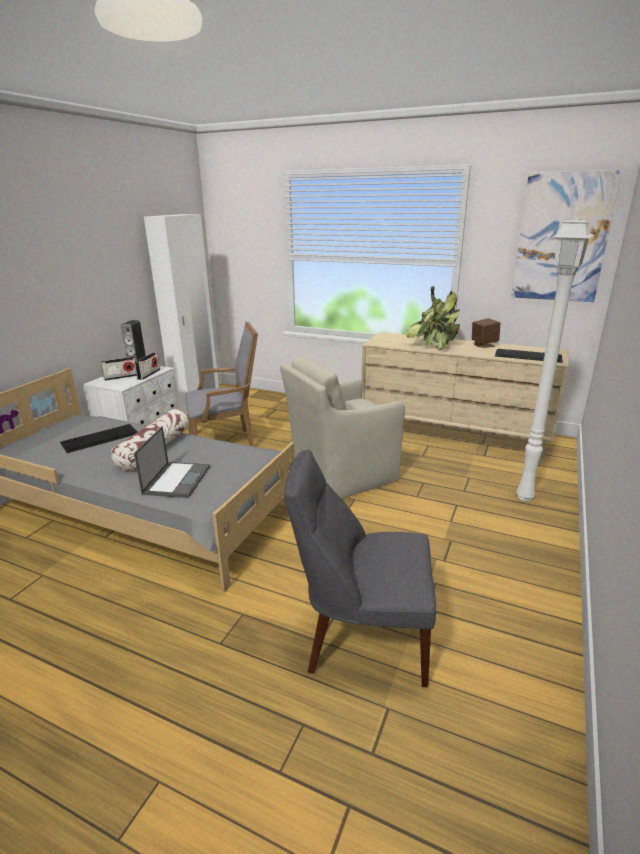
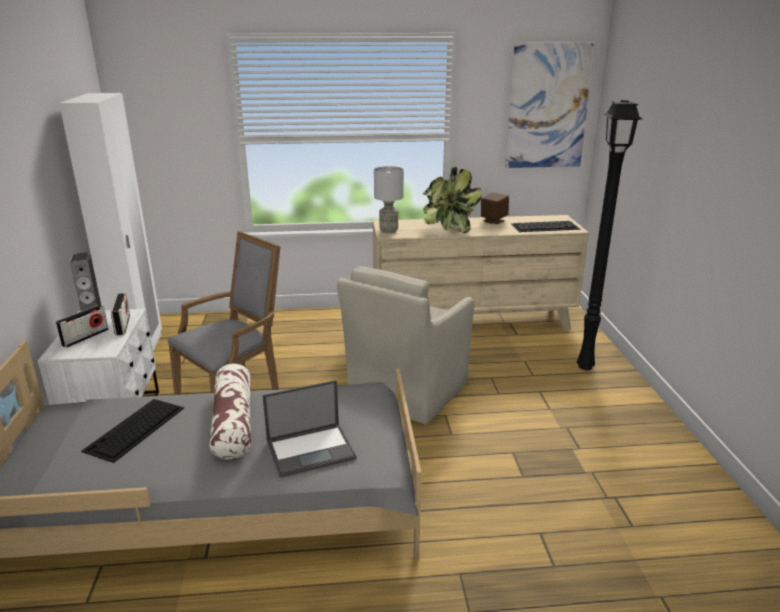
camera: 30 degrees left, 0 degrees up
laptop [134,426,210,498] -> laptop turned 90 degrees clockwise [262,380,357,478]
grey chair [284,450,436,687] -> none
white floor lamp [516,218,594,501] -> black floor lamp [577,100,642,370]
none -> grey table lamp [374,166,404,233]

